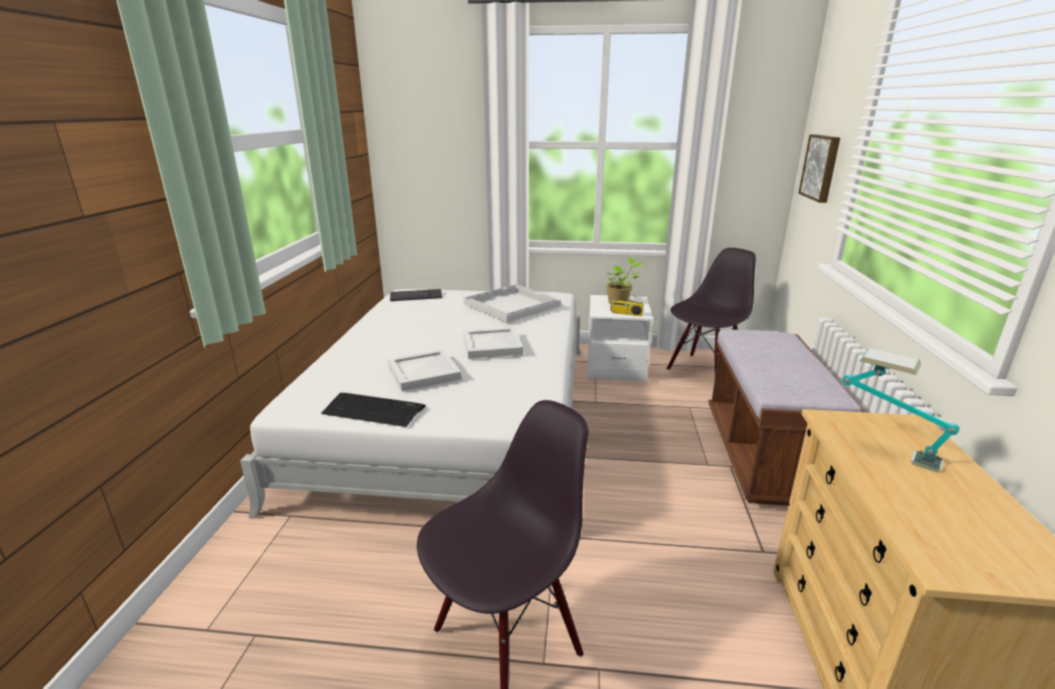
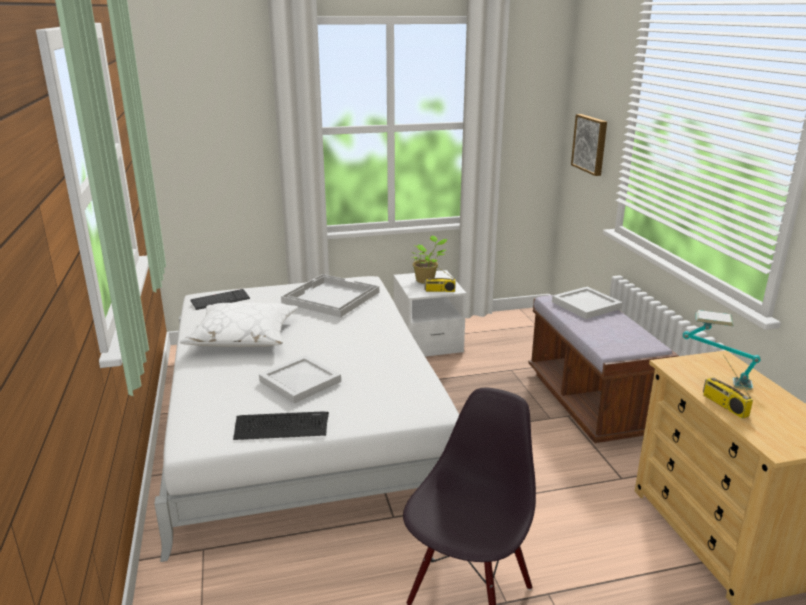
camera: 20 degrees left, 0 degrees up
white tray [463,327,523,359] -> white tray moved to [552,287,622,319]
black chair [666,248,756,374] -> none
none -> white pillow [180,303,298,347]
none -> radio [703,355,753,419]

